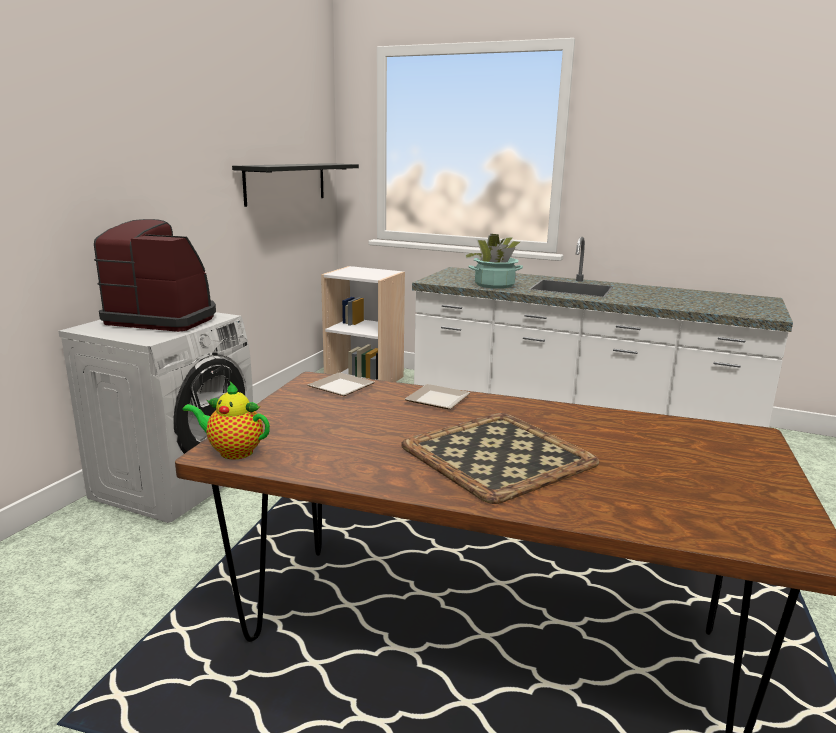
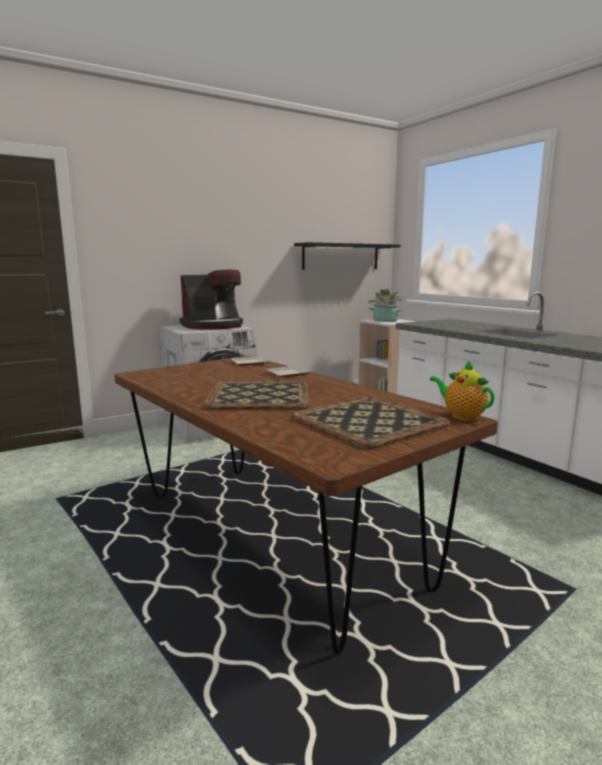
camera: 35 degrees right, 5 degrees down
coffee machine [94,219,216,332] -> coffee machine turned 105 degrees clockwise [179,270,243,329]
teapot [182,382,270,459] -> teapot moved to [430,360,495,421]
potted plant [465,234,523,289] -> potted plant moved to [368,289,403,322]
none -> tray [291,397,450,449]

